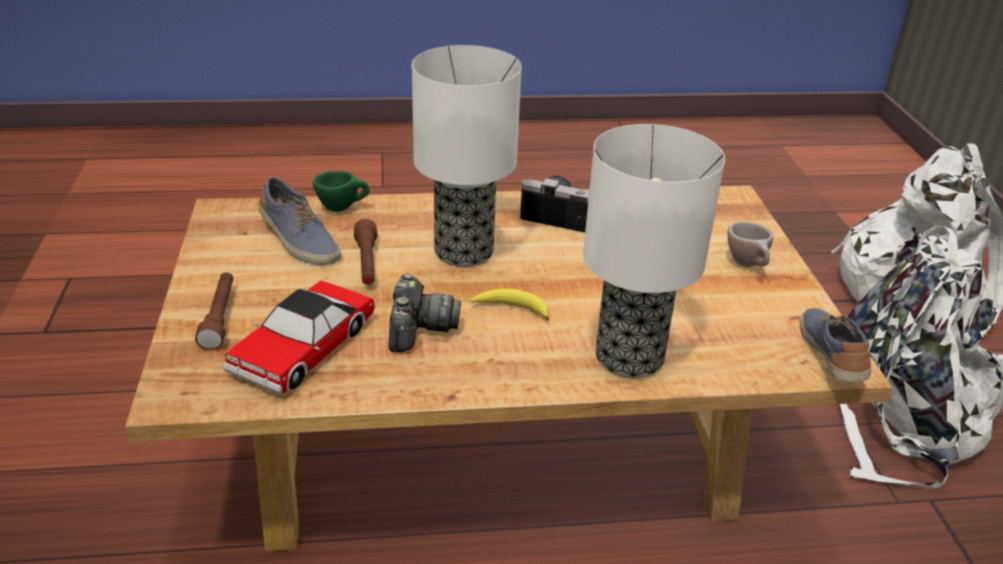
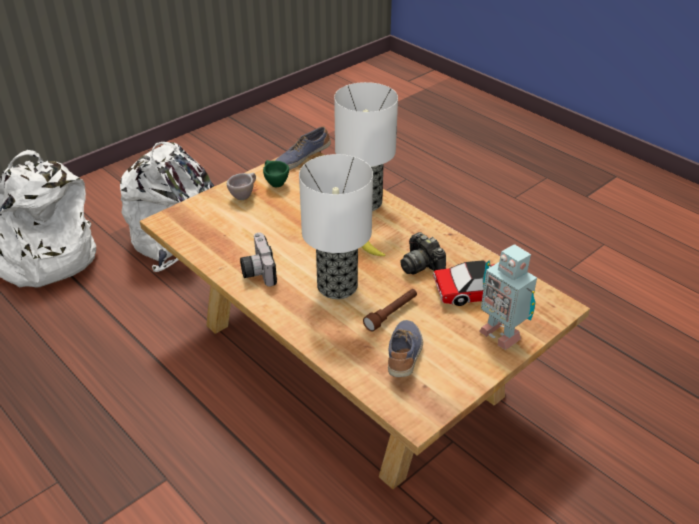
camera: 125 degrees left, 5 degrees up
brown flashlight [195,273,233,350] -> toy robot [479,244,537,350]
green cup [313,171,370,212] -> green cup moved to [263,160,289,187]
camera [388,274,461,352] -> camera turned 90 degrees counterclockwise [401,232,446,275]

